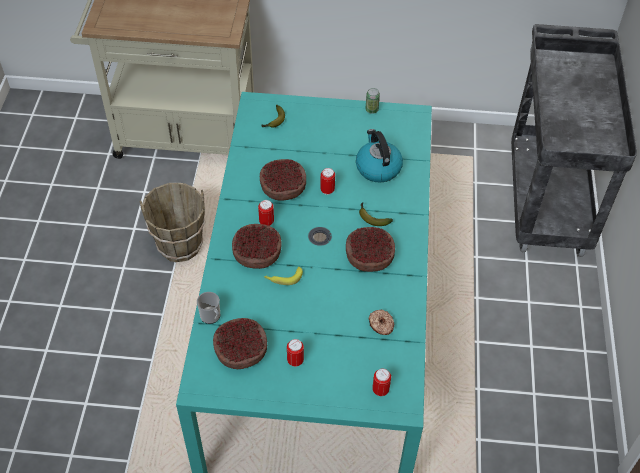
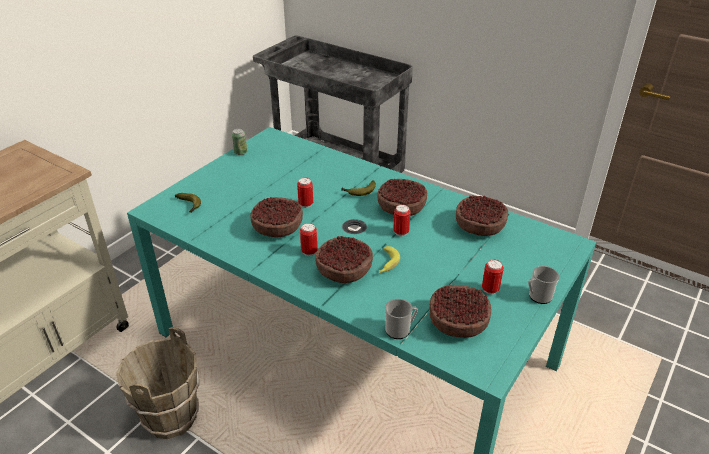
camera: 60 degrees left, 15 degrees down
kettle [356,129,403,183] -> none
donut [368,310,394,335] -> bowl [456,195,508,236]
can [372,368,391,396] -> can moved to [393,204,410,236]
none -> mug [528,266,559,304]

